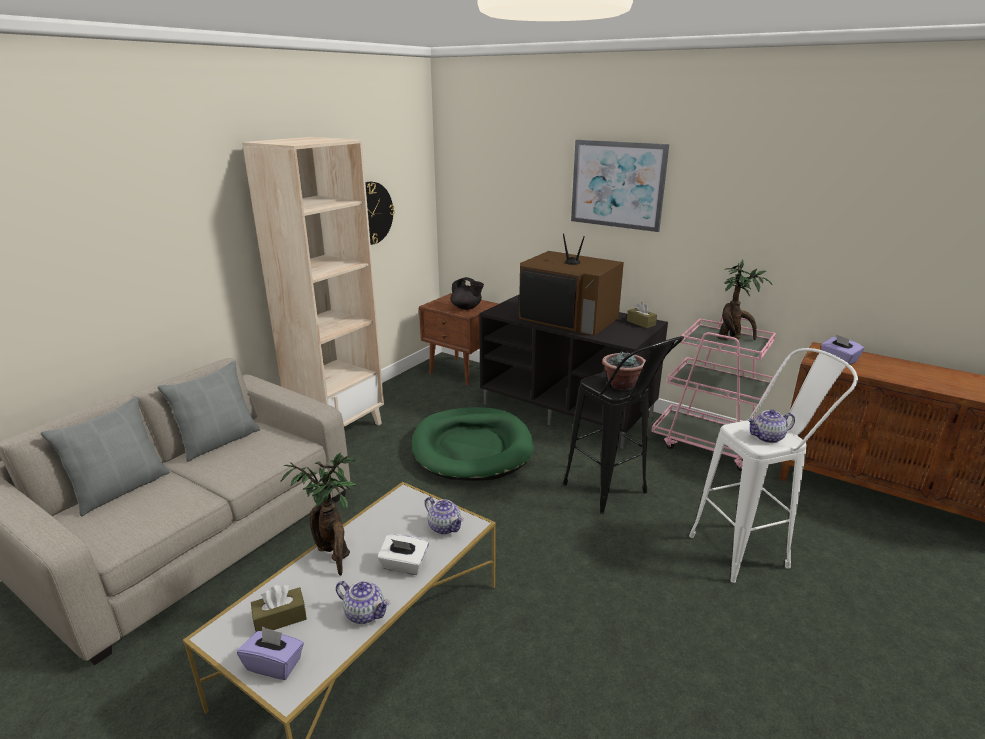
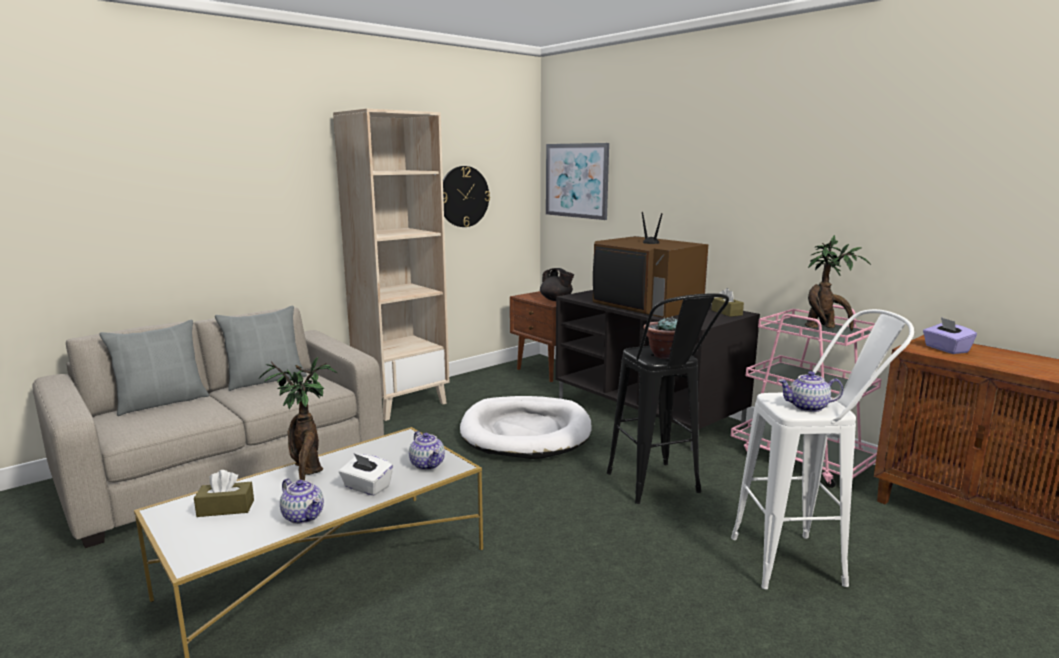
camera: 15 degrees right, 10 degrees down
purple tissue box [237,627,304,680] -> none
green dog bed [412,407,534,481] -> white dog bed [460,396,592,459]
picture [571,140,669,232] -> picture moved to [546,143,609,220]

